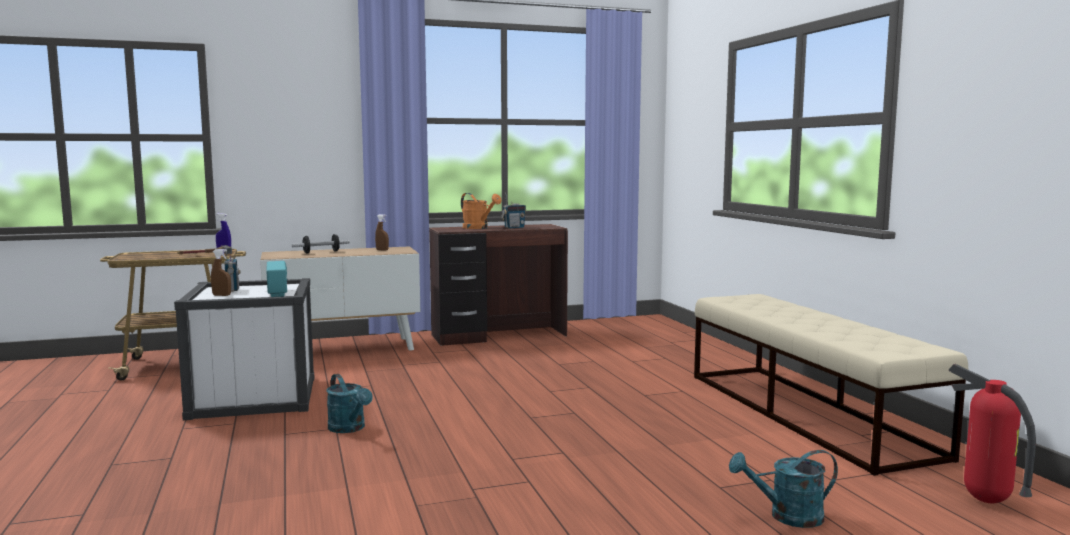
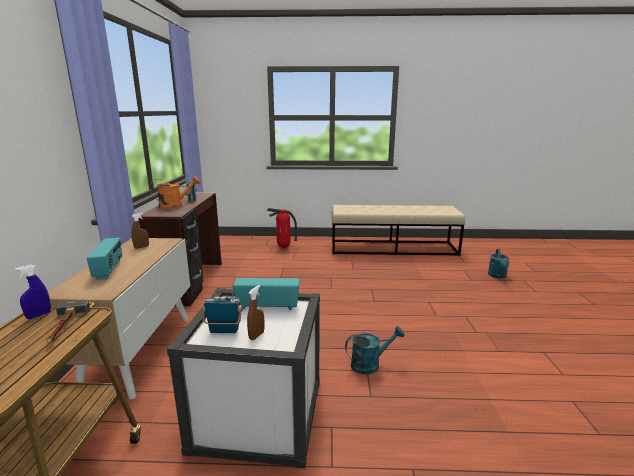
camera: 70 degrees left, 10 degrees up
dumbbell [292,234,349,253] -> radio [87,238,122,279]
fire extinguisher [948,364,1036,503] -> fire extinguisher moved to [267,208,297,248]

